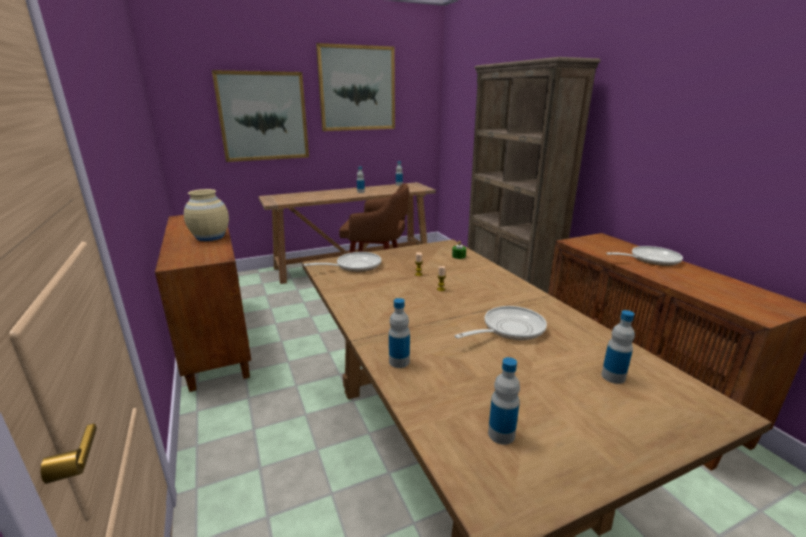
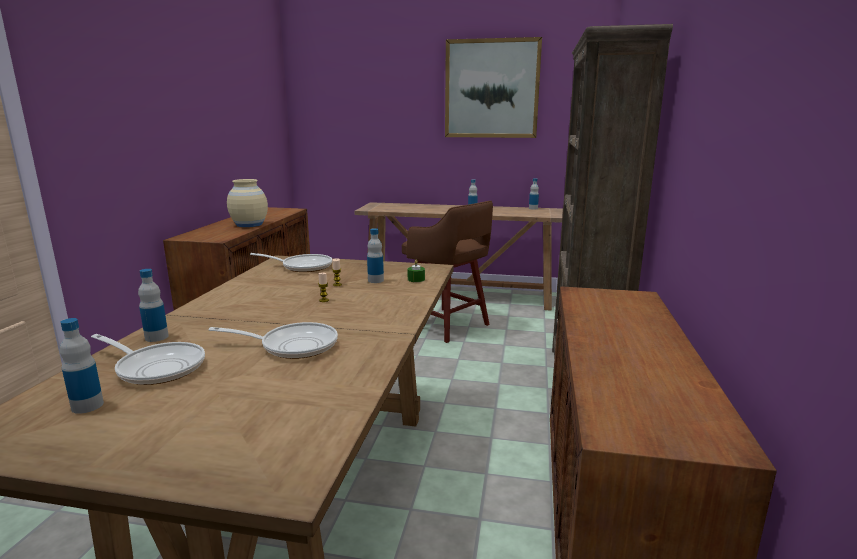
camera: 35 degrees right, 5 degrees down
picture [212,70,309,162] -> none
bottle [601,310,635,384] -> bottle moved to [367,228,384,283]
frying pan [606,246,683,266] -> frying pan moved to [91,334,205,385]

